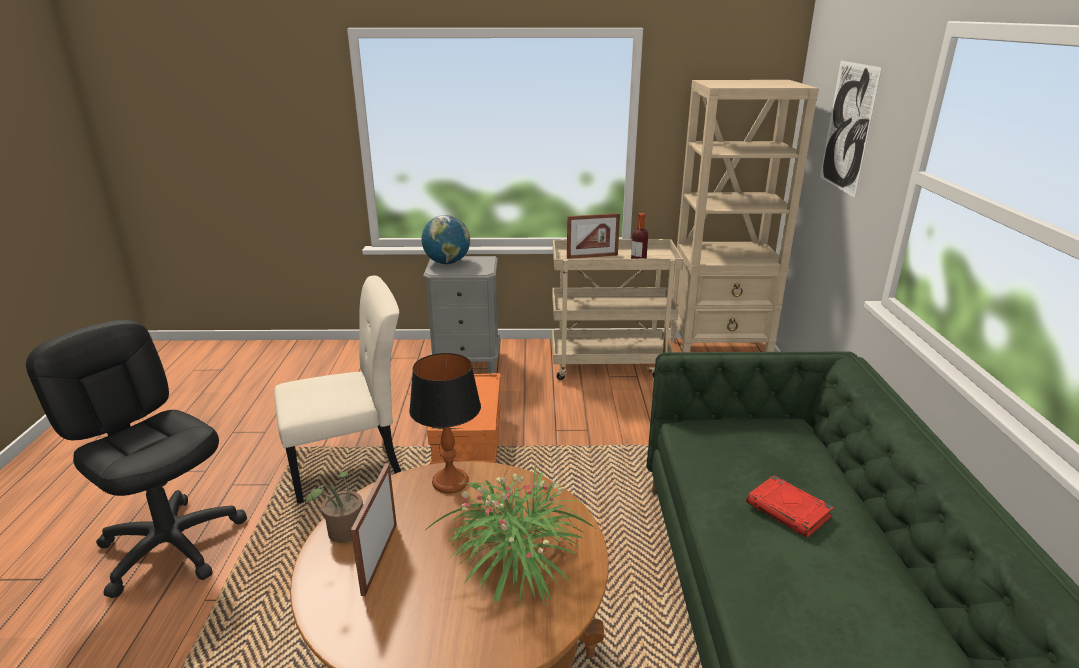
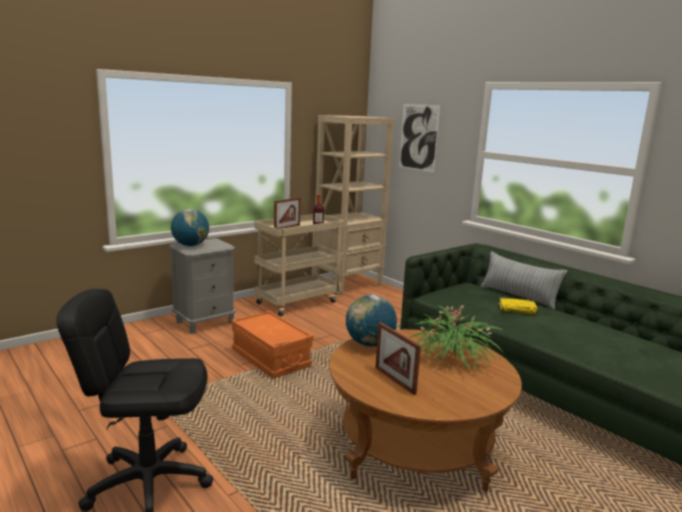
camera: 40 degrees left, 10 degrees down
beige chair [274,276,401,504] -> none
potted plant [305,472,363,543] -> none
table lamp [409,353,481,494] -> globe [346,294,397,347]
red book [746,475,834,538] -> yellow book [499,297,538,314]
none -> pillow [480,251,567,310]

